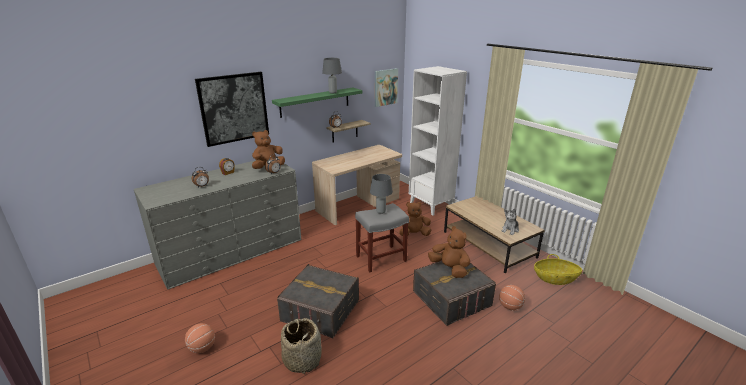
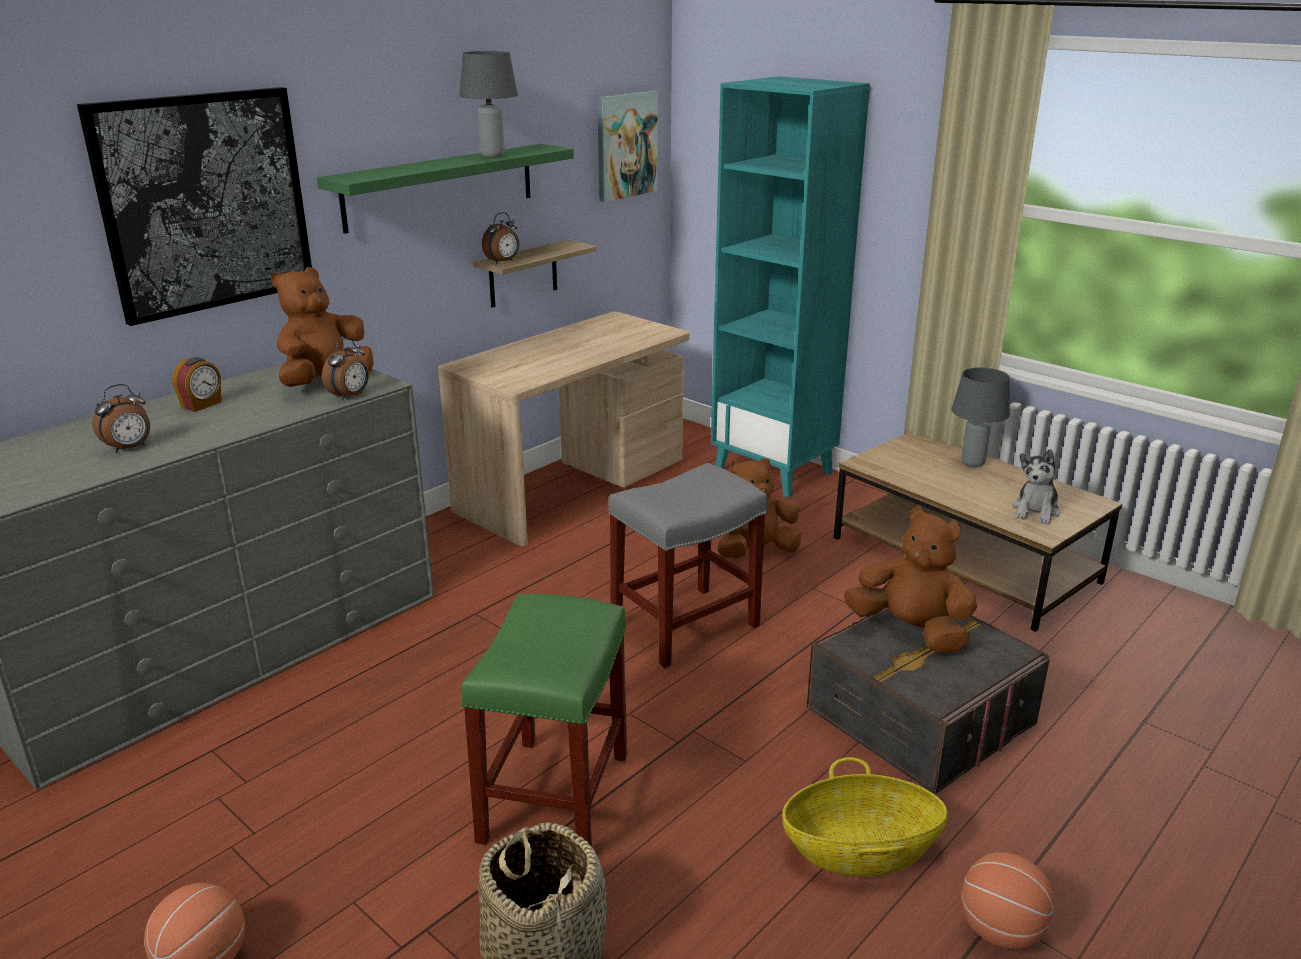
camera: 10 degrees left, 0 degrees up
grey storage box [277,264,359,338] -> green stool [461,594,627,846]
grey table lamp [370,174,393,214] -> grey table lamp moved to [952,367,1010,467]
white bookcase [409,66,467,216] -> turquoise bookcase [711,76,870,498]
basketball [499,285,525,311] -> basketball moved to [961,852,1054,949]
basket [534,254,582,285] -> basket moved to [782,757,948,877]

